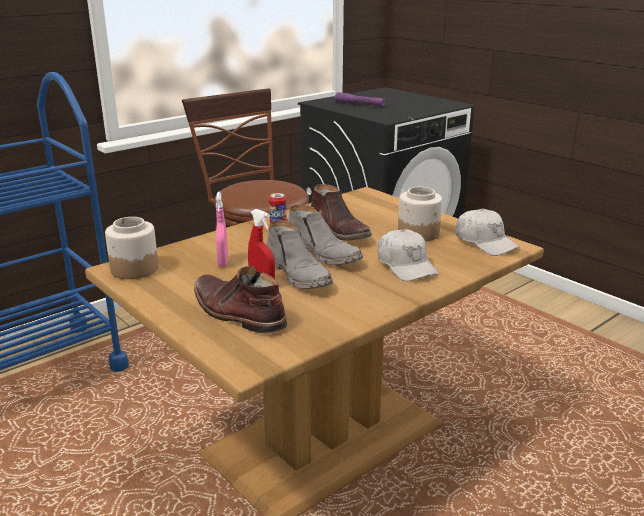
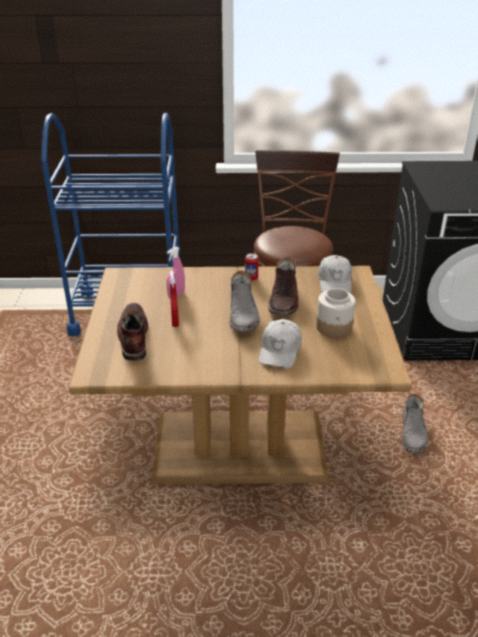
camera: 40 degrees right, 10 degrees up
jar [105,217,158,279] -> none
grey boot [266,220,333,289] -> grey boot moved to [401,394,428,453]
purple flashlight [335,92,385,106] -> none
white cap [455,209,520,256] -> white cap moved to [318,255,352,293]

